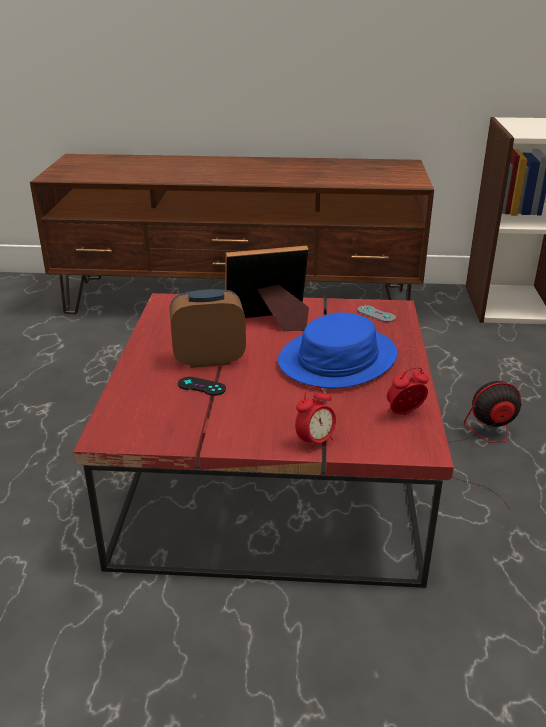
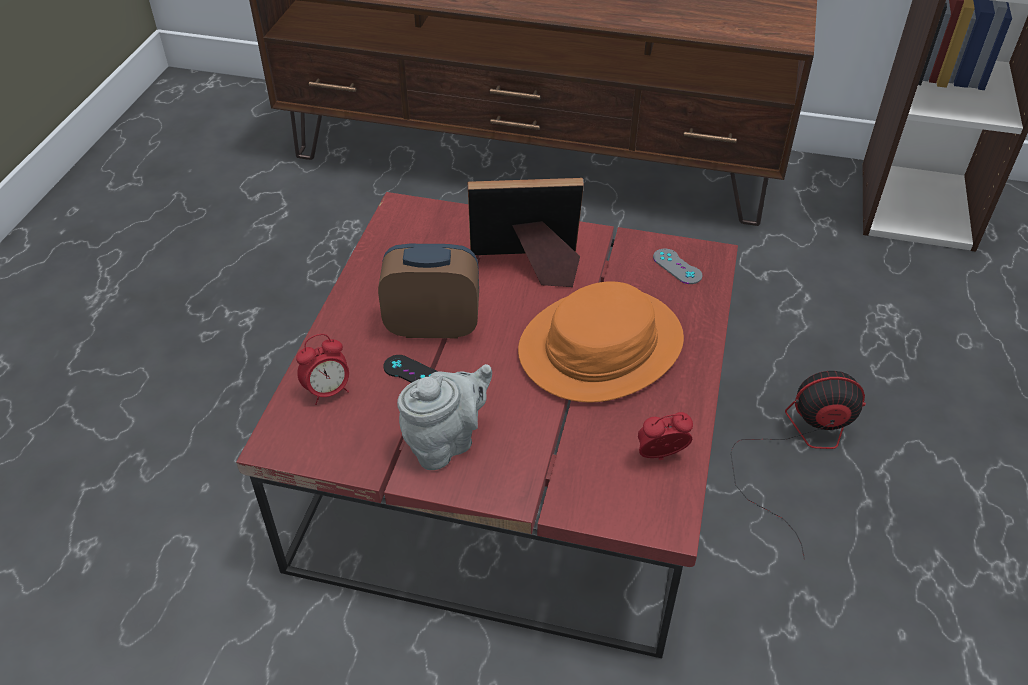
camera: 10 degrees right, 15 degrees up
blue hat [278,313,398,388] -> orange hat [518,281,684,403]
alarm clock [295,385,336,451] -> alarm clock moved to [296,334,349,405]
none -> grey teapot [397,364,492,470]

